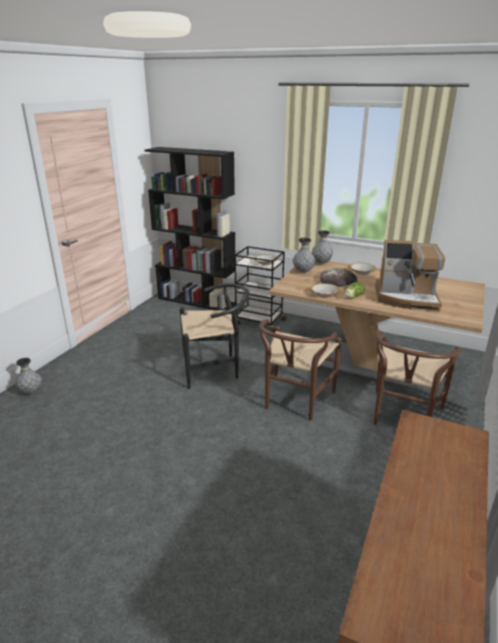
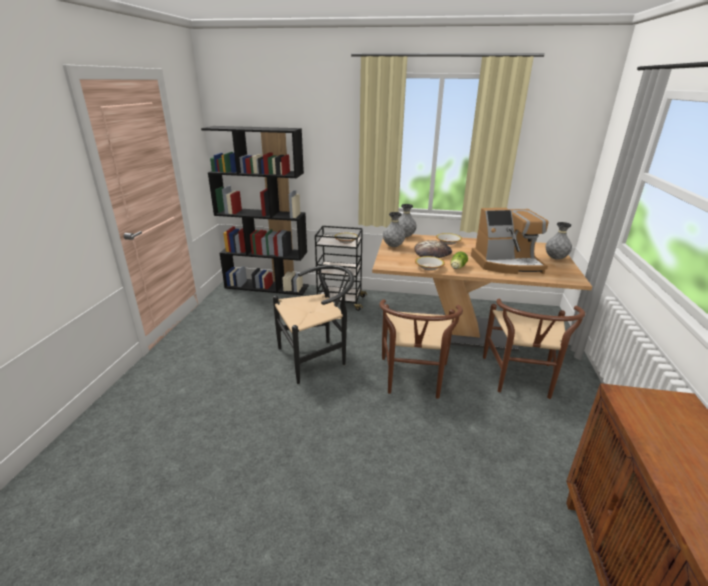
camera: 15 degrees left, 0 degrees up
grey vase [15,358,42,394] -> grey vase moved to [545,222,572,260]

